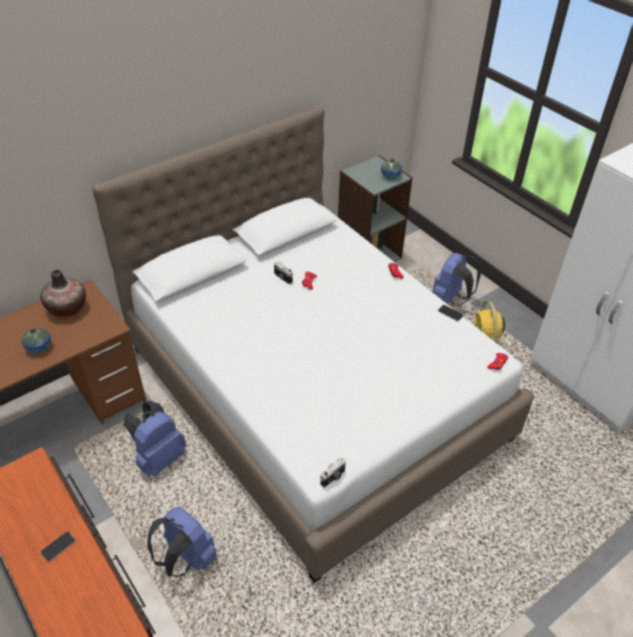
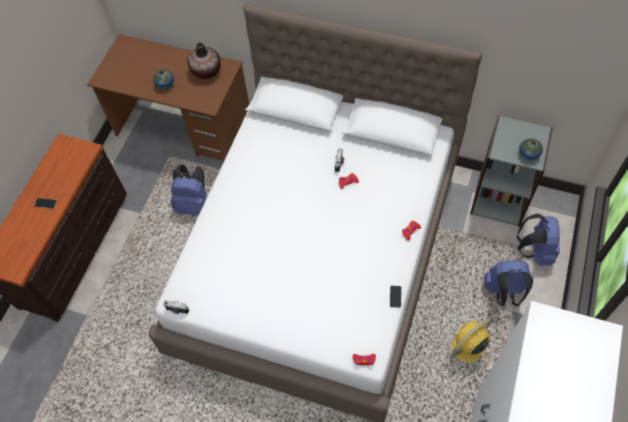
camera: 60 degrees right, 15 degrees up
blue backpack [147,507,217,577] -> blue backpack moved to [517,213,560,265]

